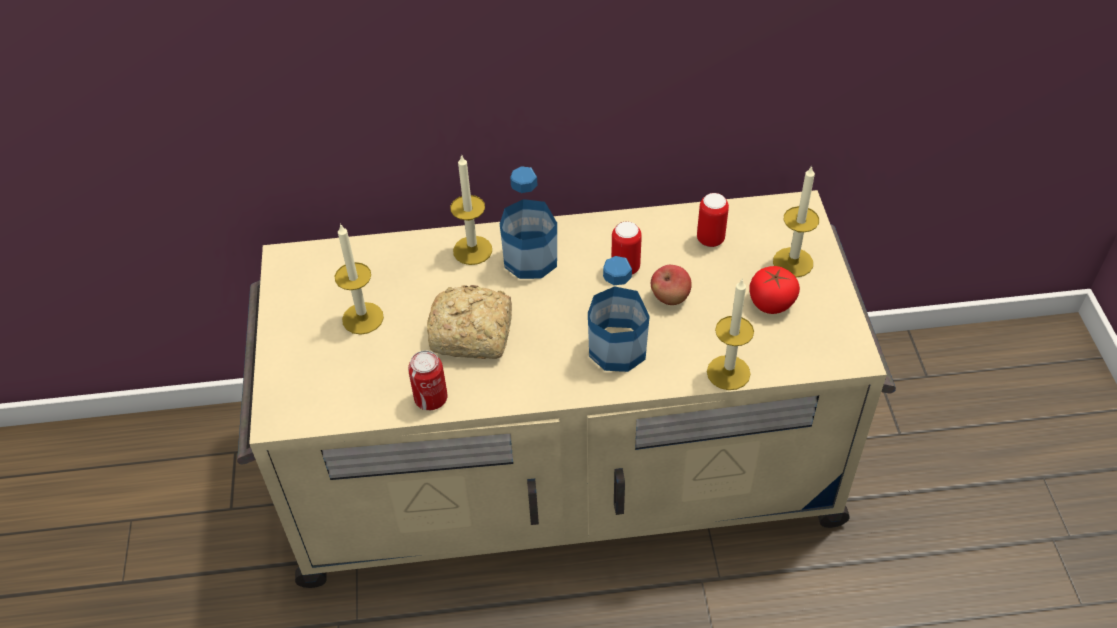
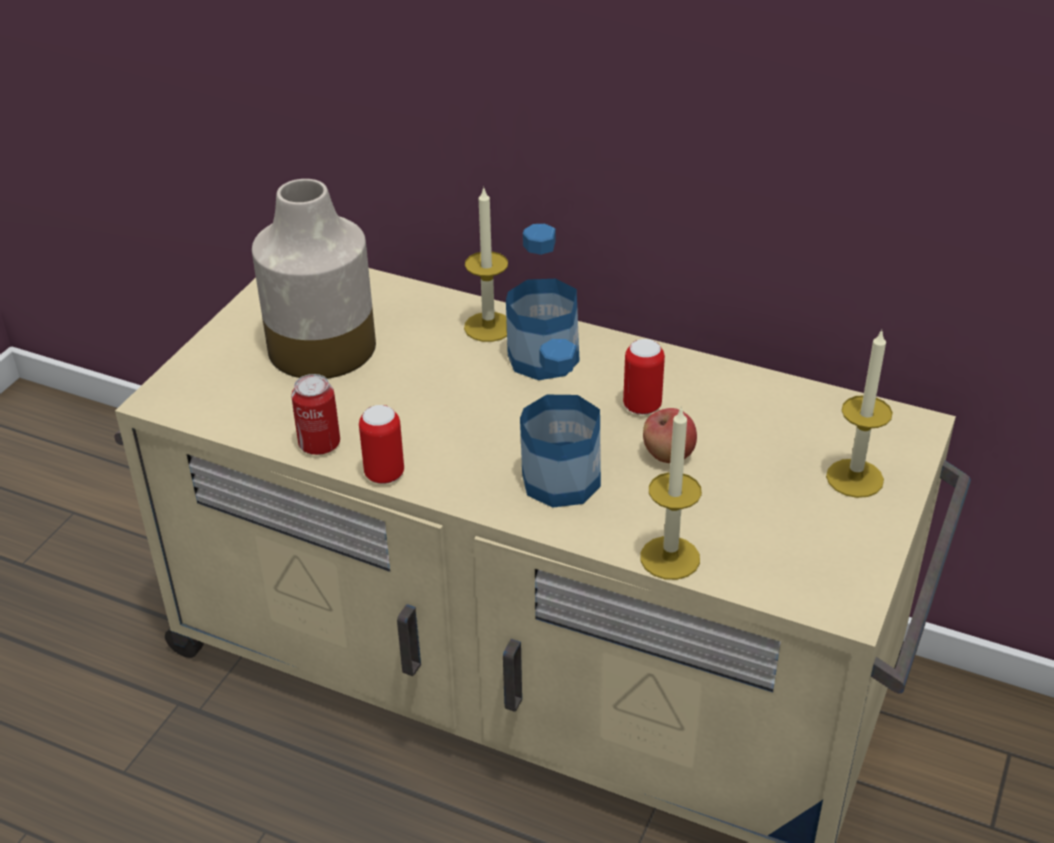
camera: 30 degrees right, 10 degrees down
candle [335,223,384,335] -> beige vase [252,179,376,379]
bread [427,285,512,359] -> none
can [697,193,729,247] -> can moved to [359,405,404,484]
tomato [749,266,800,314] -> none

